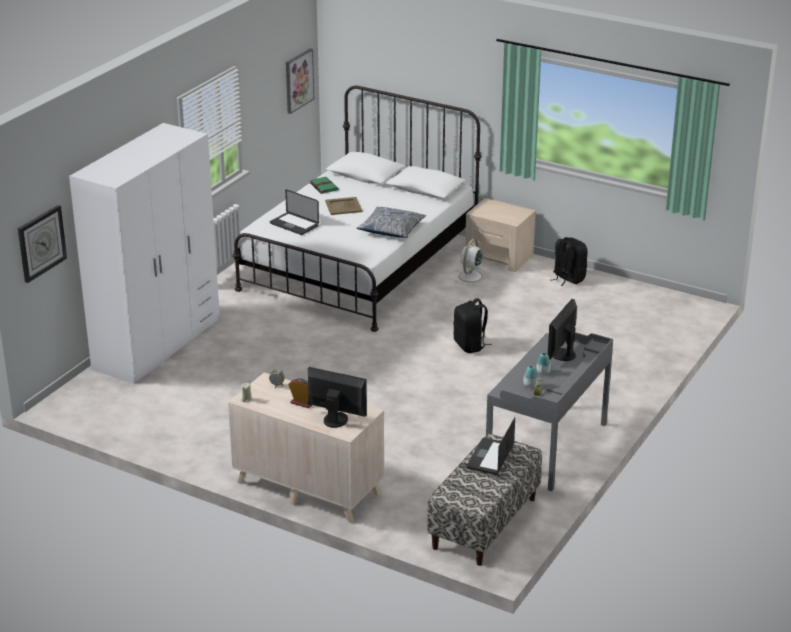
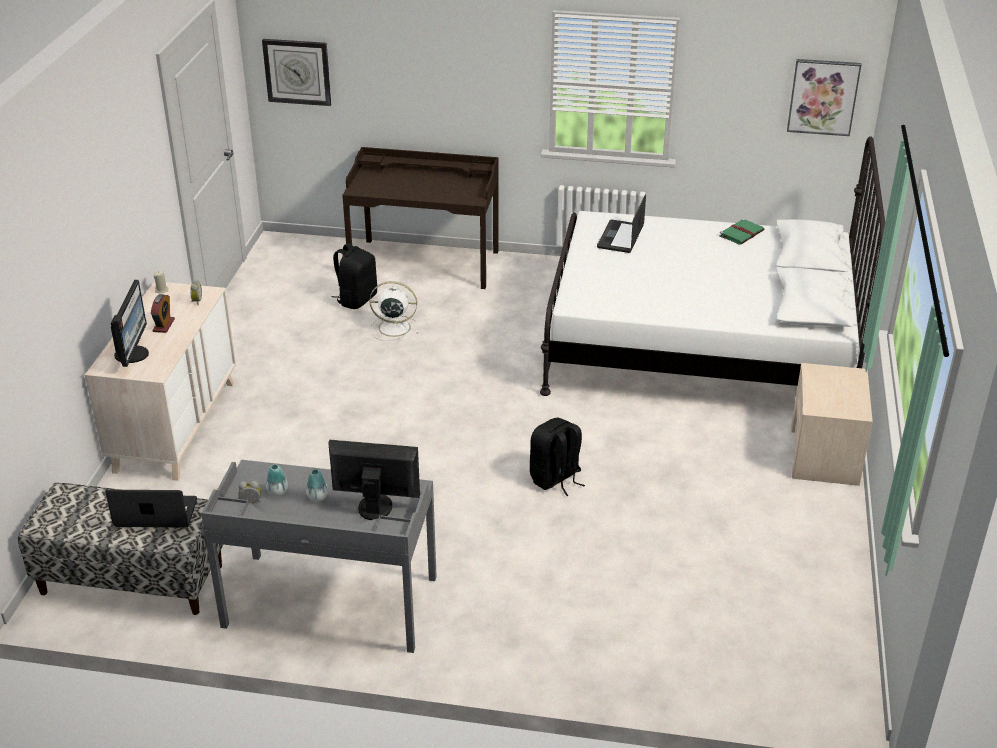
camera: 70 degrees right, 5 degrees up
white wardrobe [69,123,220,384] -> brown desk [342,147,498,289]
beige tray [325,197,362,215] -> none
pillow [357,207,426,238] -> none
white fan [453,239,487,285] -> white fan moved to [370,281,418,341]
black backpack [550,237,587,286] -> black backpack moved to [332,243,377,309]

